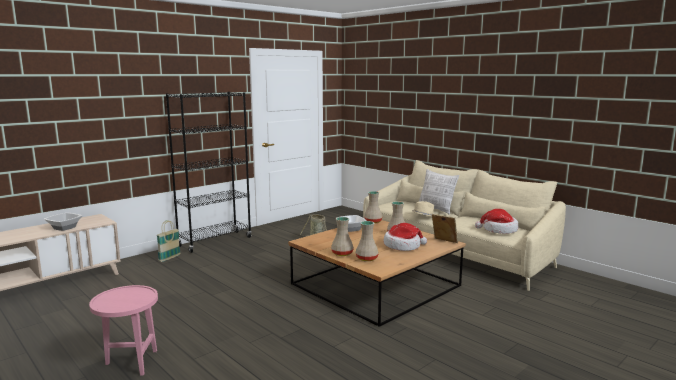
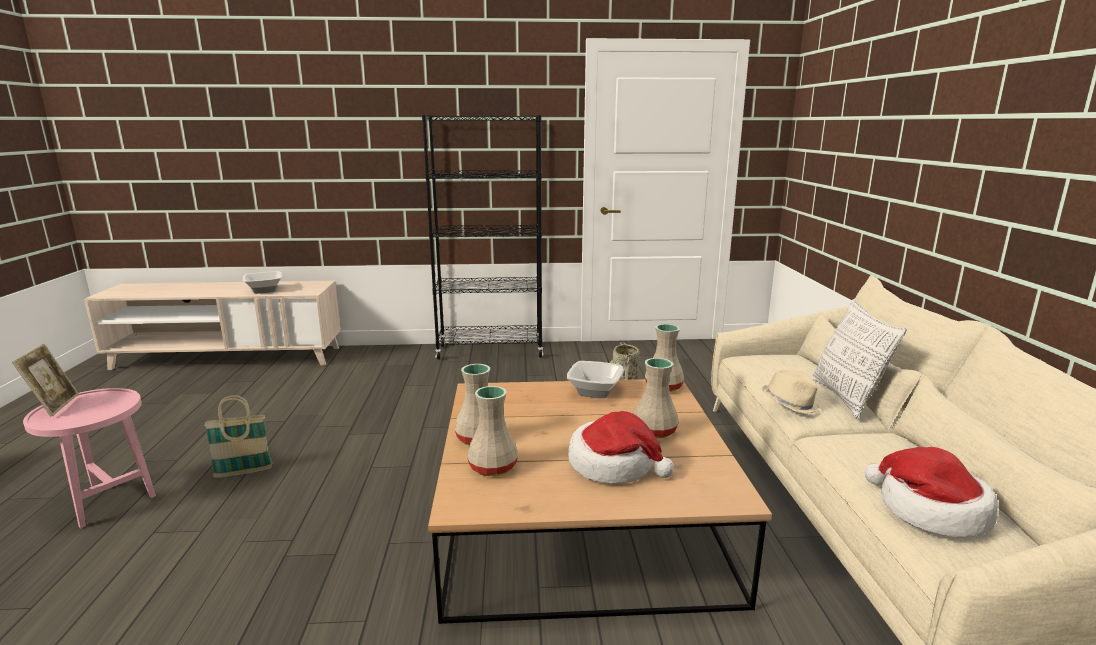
camera: 40 degrees right, 5 degrees up
basket [157,220,181,262] -> basket moved to [204,395,272,478]
picture frame [432,214,458,243] -> picture frame moved to [12,343,79,416]

